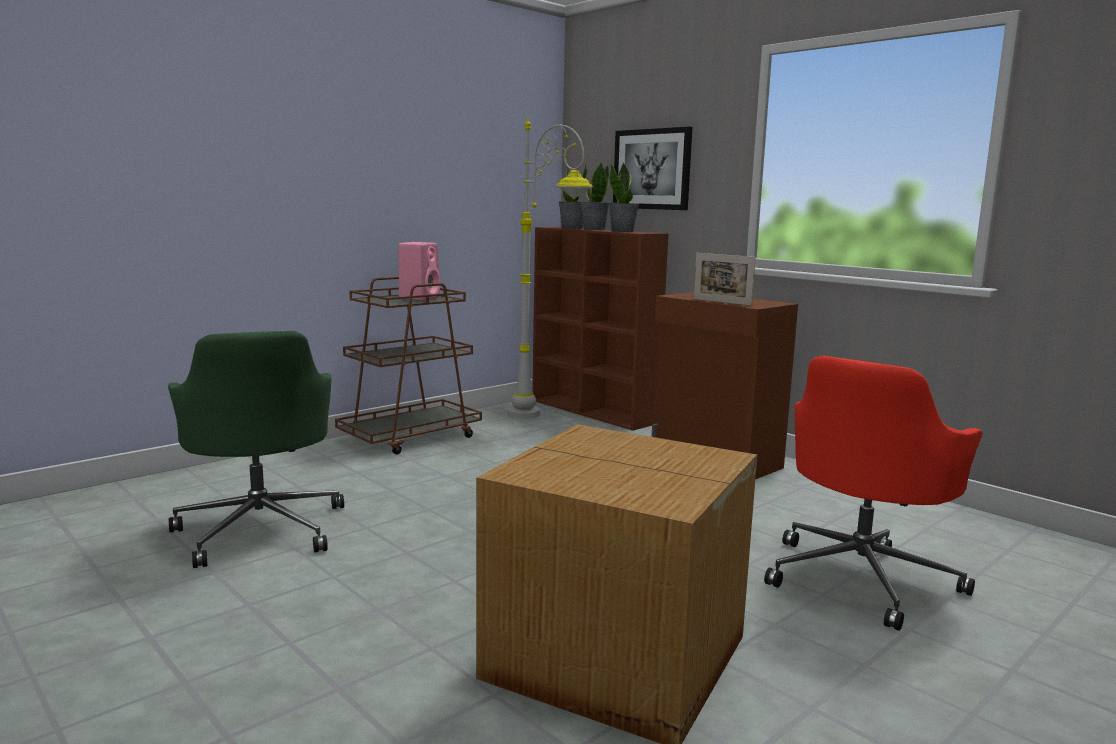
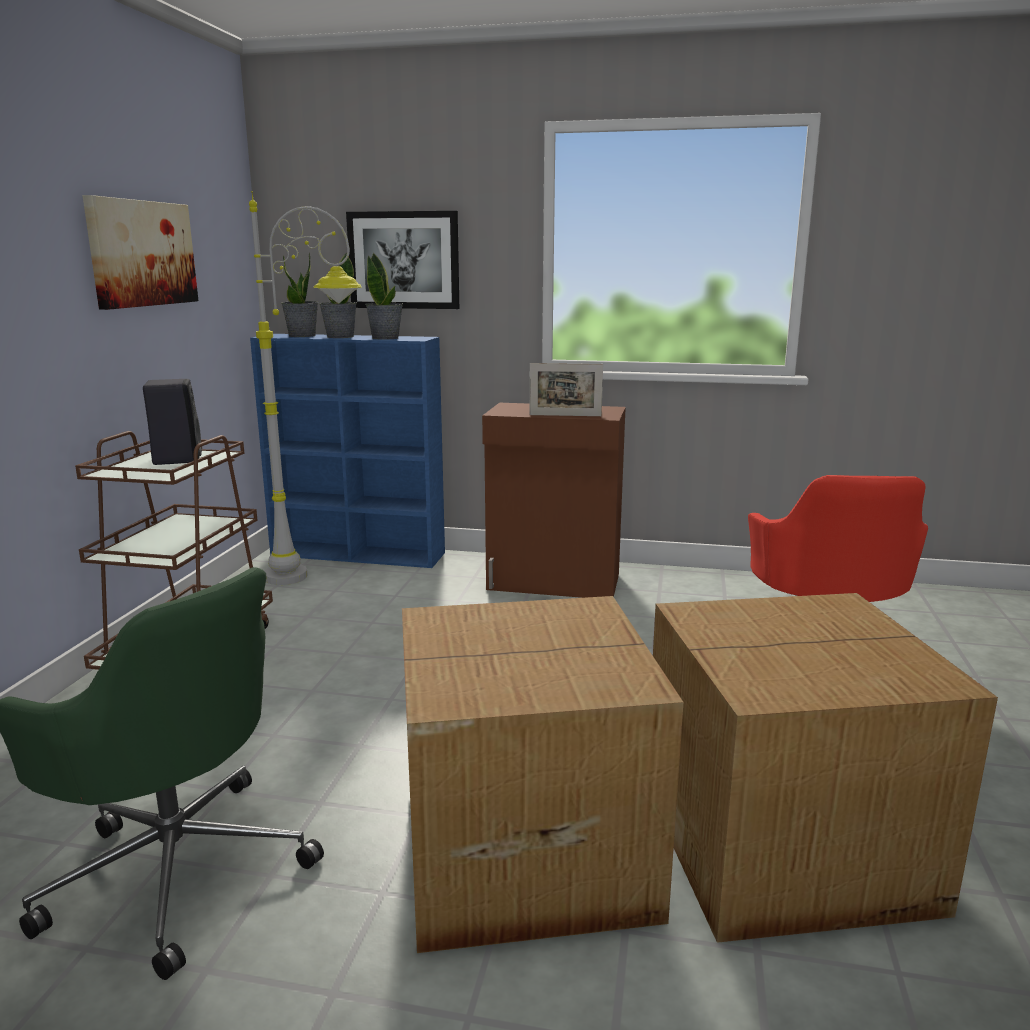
camera: 35 degrees left, 5 degrees up
pink speaker [398,242,441,301] -> black speaker [143,379,202,465]
brown bookcase [532,227,668,431] -> blue bookcase [250,334,445,568]
none -> picture [83,195,198,310]
none -> cardboard box [402,596,683,953]

